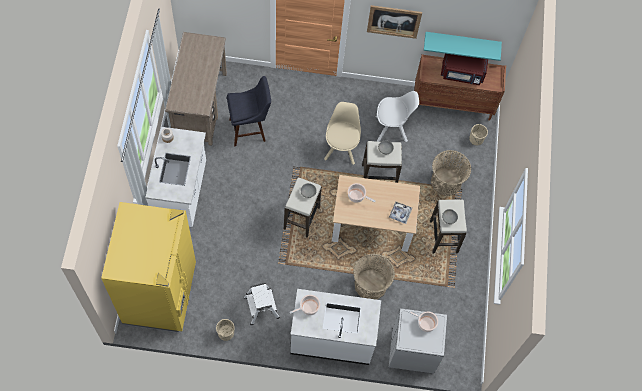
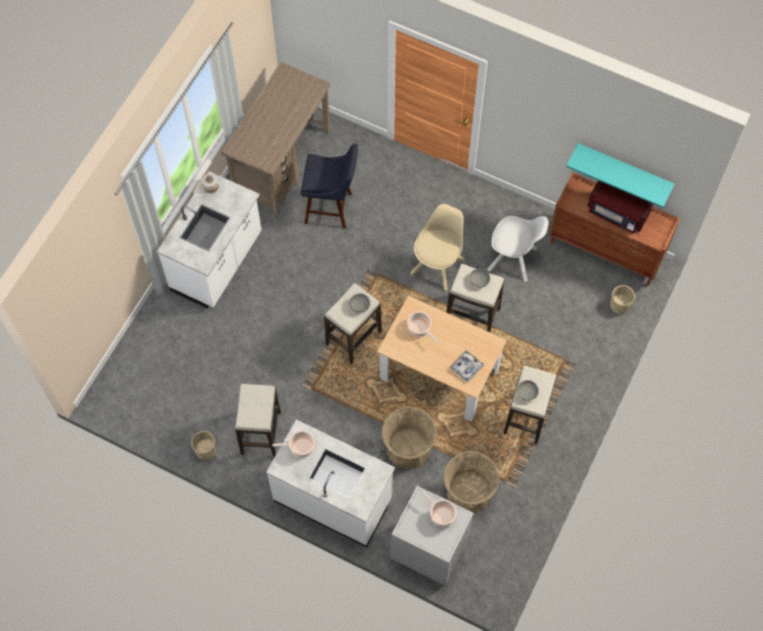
camera: 25 degrees right, 0 degrees up
yellow fridge [101,202,196,332] -> none
white step ladder [244,283,280,325] -> stool [235,384,281,457]
picture [367,5,422,39] -> none
basket [431,150,471,196] -> basket moved to [443,451,500,513]

